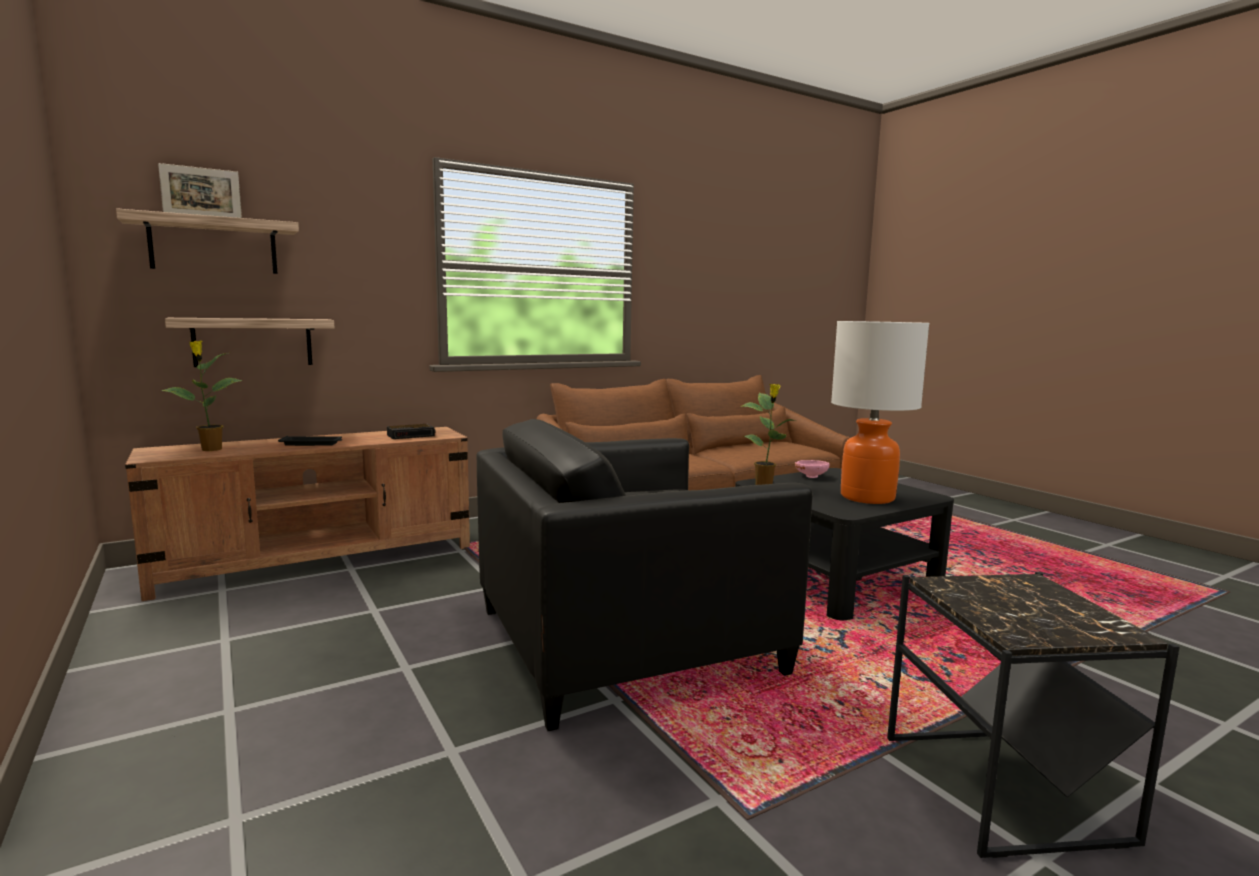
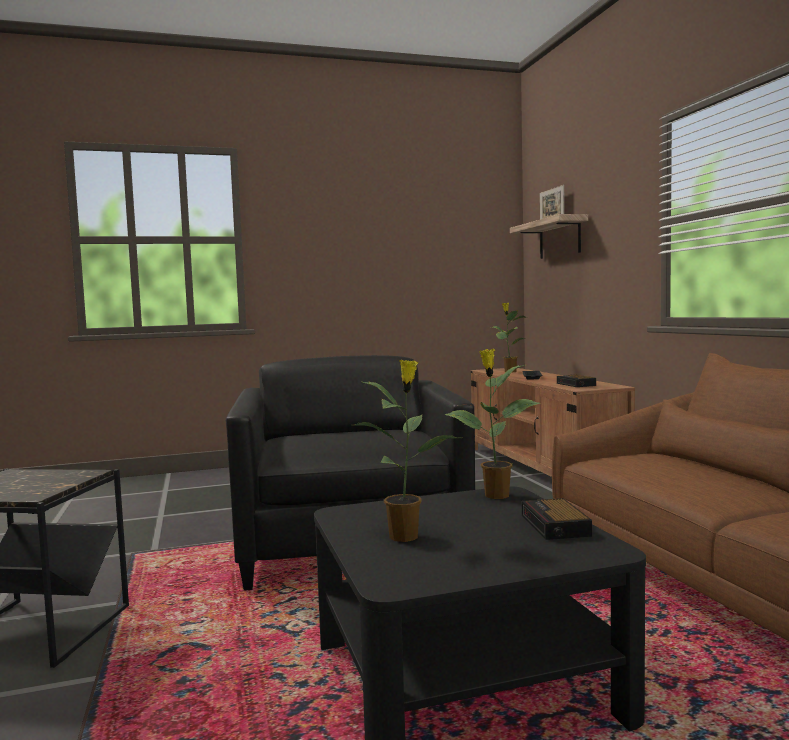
camera: 105 degrees right, 5 degrees down
shelf [165,318,334,367] -> none
pink bowl [795,460,829,478] -> alarm clock [522,498,592,540]
table lamp [831,321,929,504] -> potted plant [352,360,459,542]

